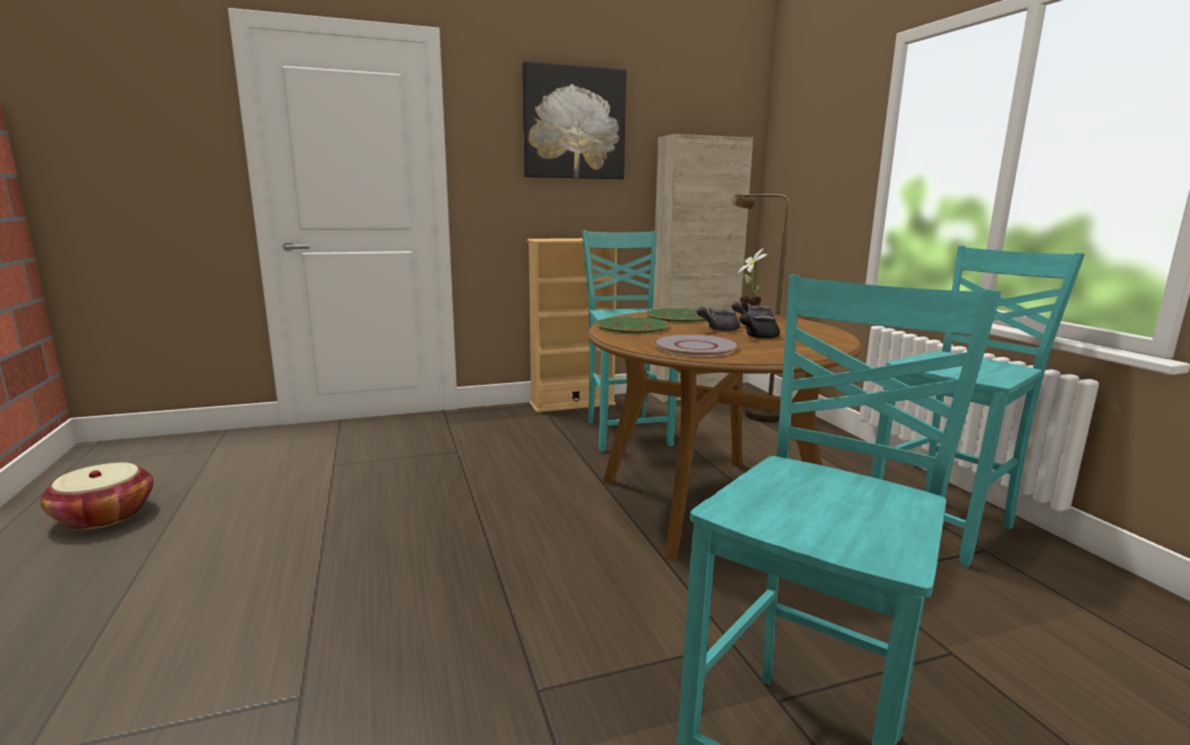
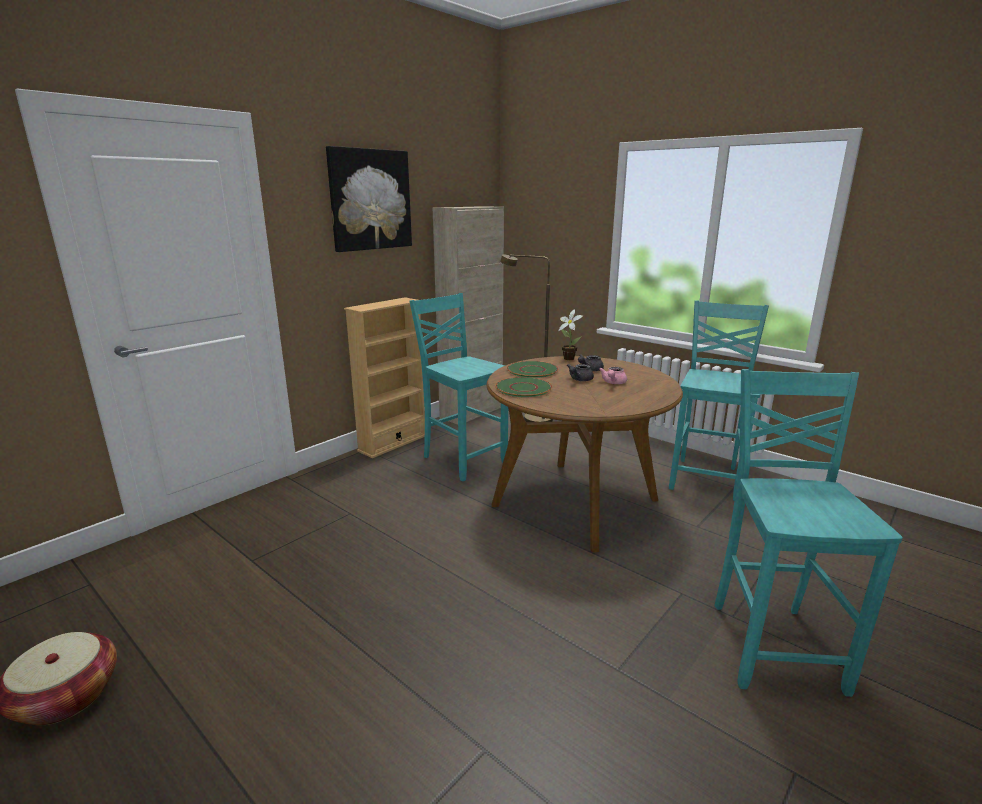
camera: 30 degrees left, 5 degrees up
grey plate [654,334,740,357] -> none
black teapot [739,314,780,339] -> pink teapot [599,367,627,384]

